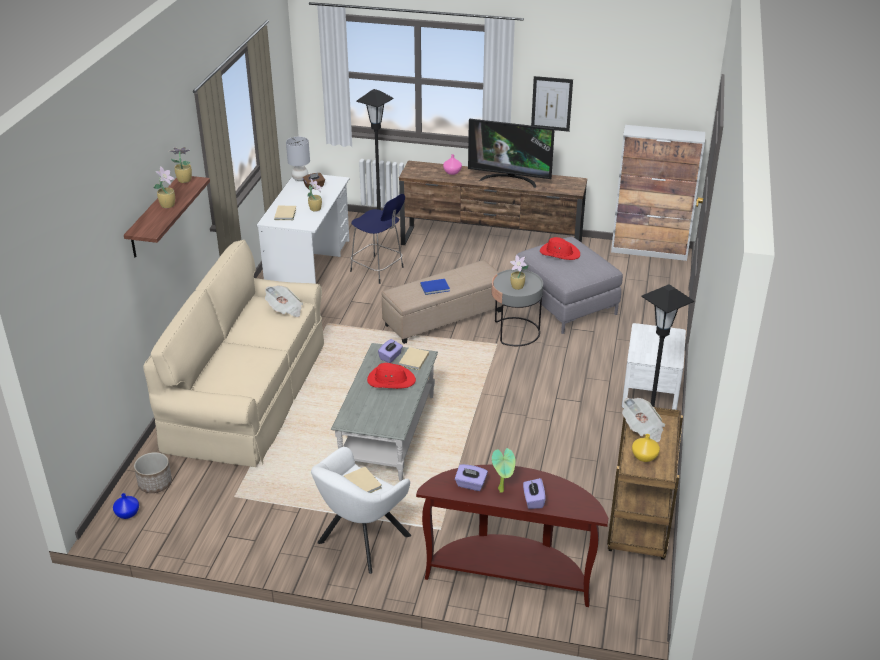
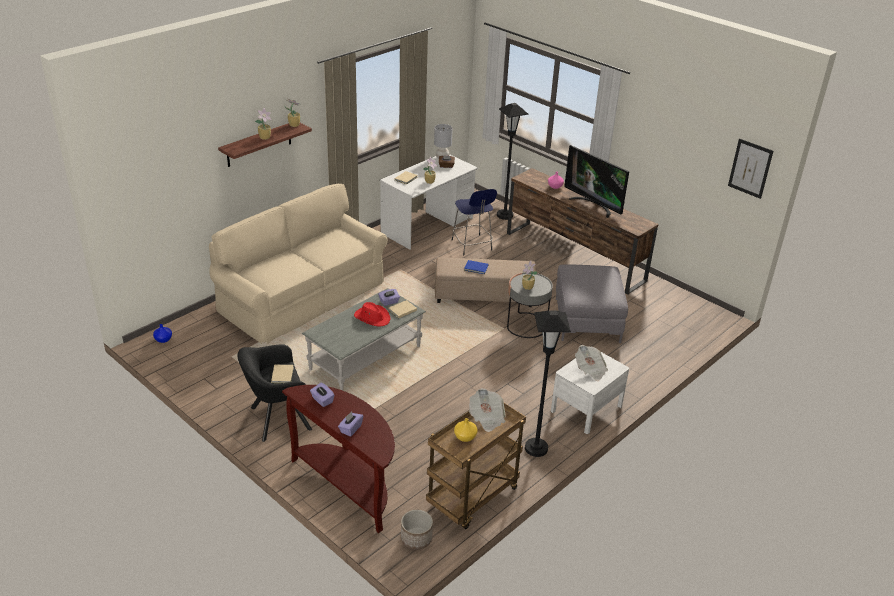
camera: 30 degrees right, 0 degrees up
planter [134,452,172,493] -> planter moved to [401,510,433,550]
newspaper [265,285,303,317] -> newspaper moved to [575,345,608,381]
white armchair [311,447,411,574] -> black armchair [238,344,312,442]
potted plant [492,448,516,493] -> none
picture [531,76,573,132] -> picture moved to [728,138,773,199]
red hat [540,237,580,260] -> none
cabinet [611,125,705,261] -> none

